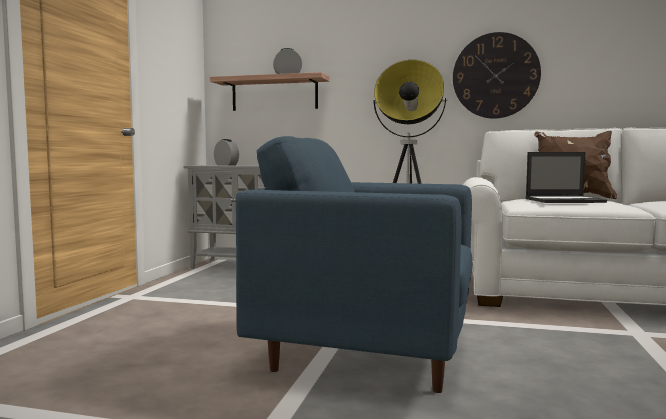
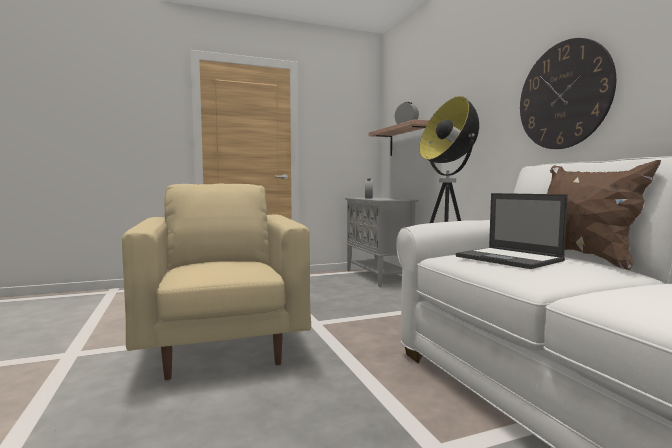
camera: 55 degrees right, 0 degrees up
blue armchair [236,136,472,393] -> beige armchair [122,184,311,380]

